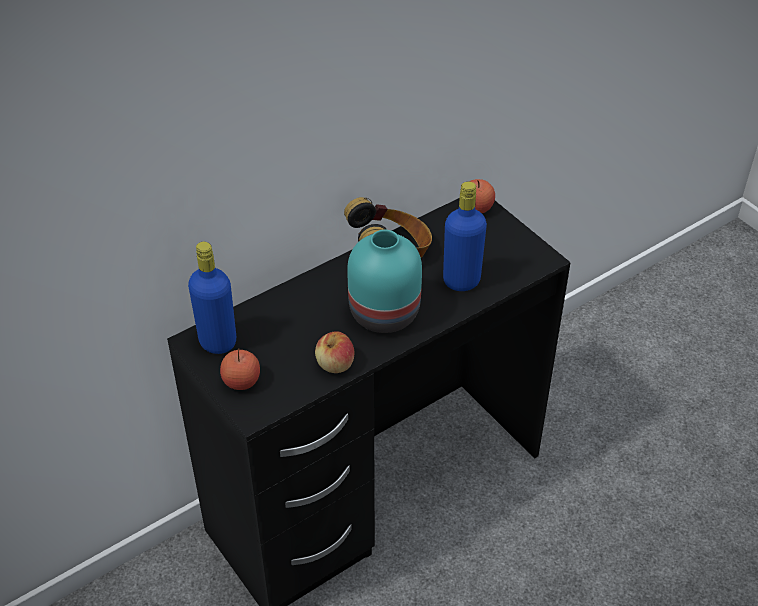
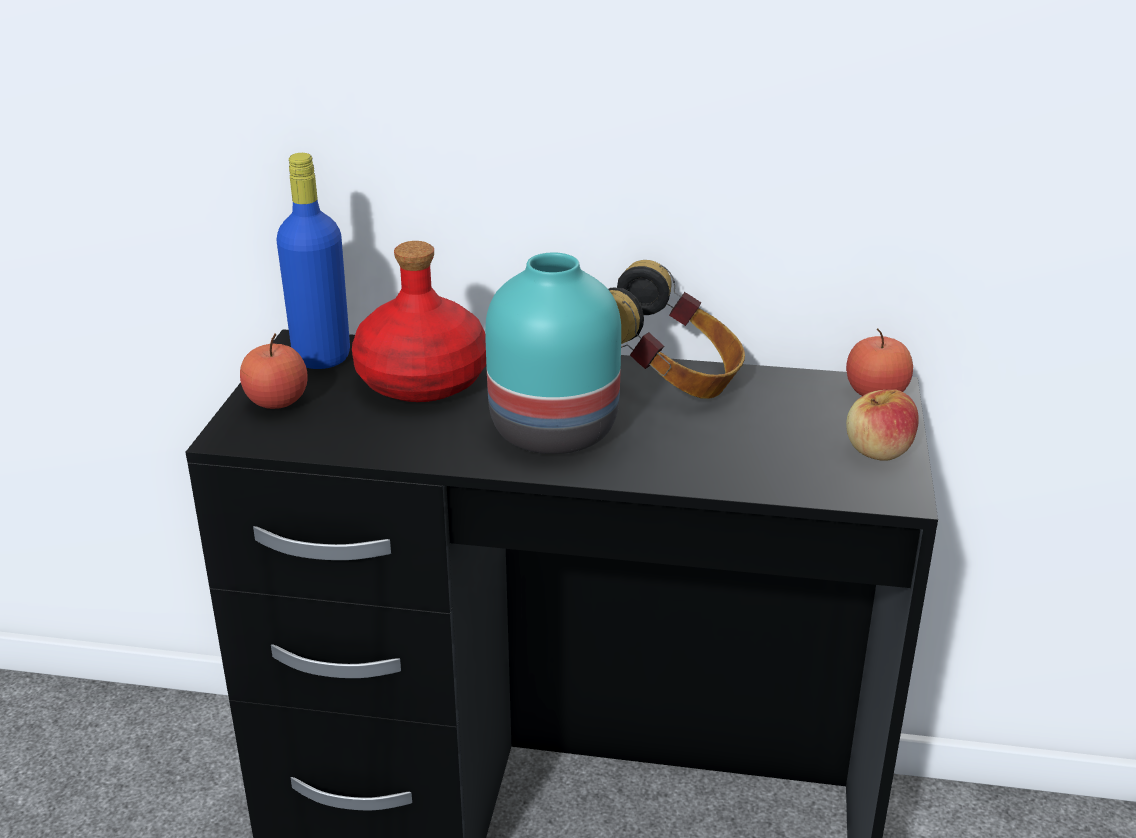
camera: 45 degrees right, 15 degrees down
apple [315,331,354,373] -> apple moved to [846,389,919,461]
blue bottle [443,182,487,291] -> none
none -> red bottle [352,241,486,402]

